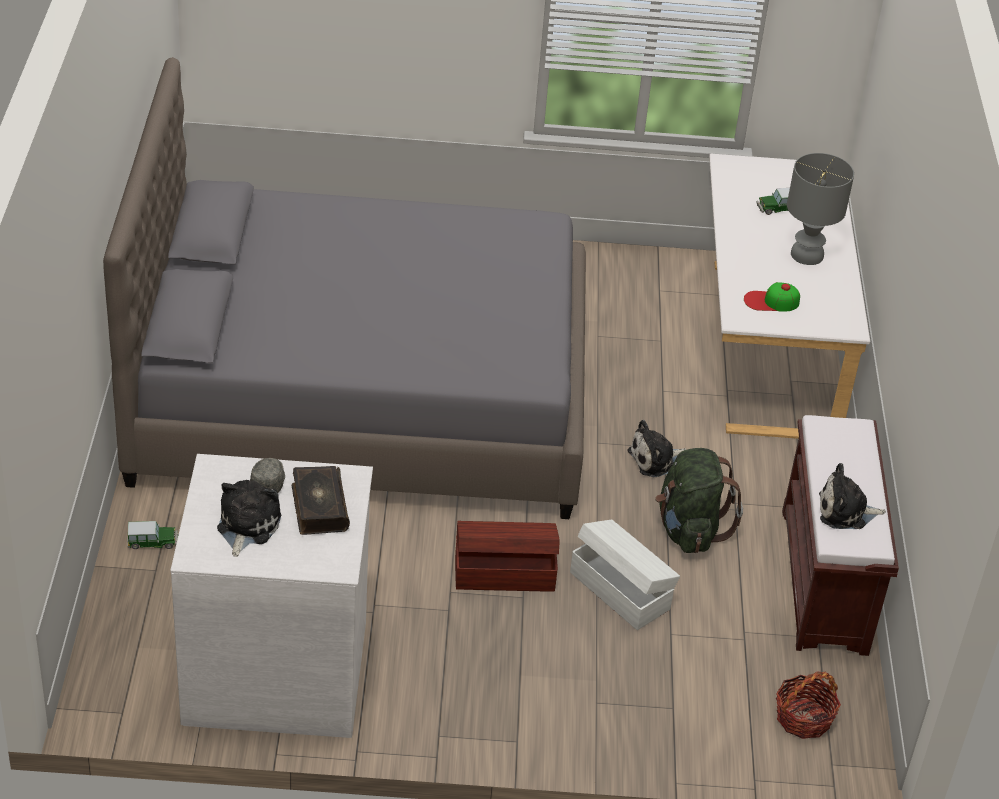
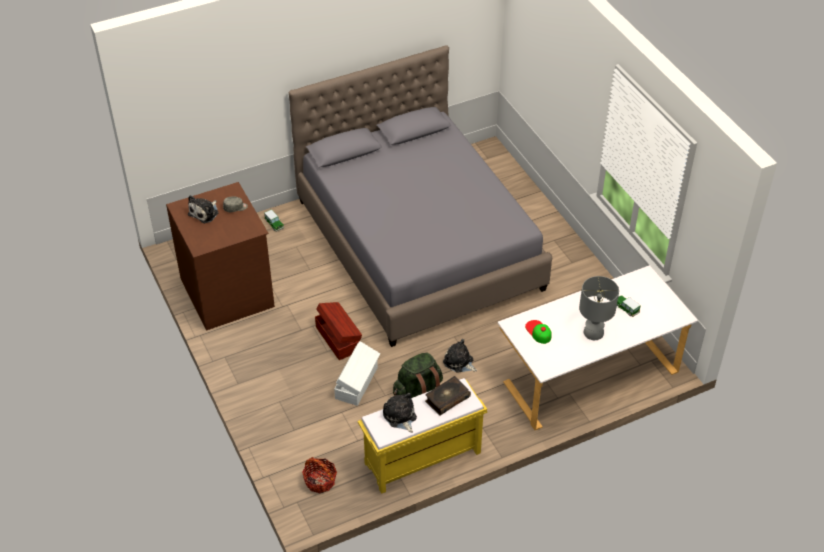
camera: 65 degrees right, 5 degrees up
white dresser [170,454,373,738] -> brown dresser [166,182,275,331]
plush toy [217,480,281,557] -> plush toy turned 135 degrees clockwise [188,195,219,223]
book [291,466,350,535] -> book moved to [425,376,471,416]
brown bench [782,415,899,656] -> yellow bench [358,378,487,494]

